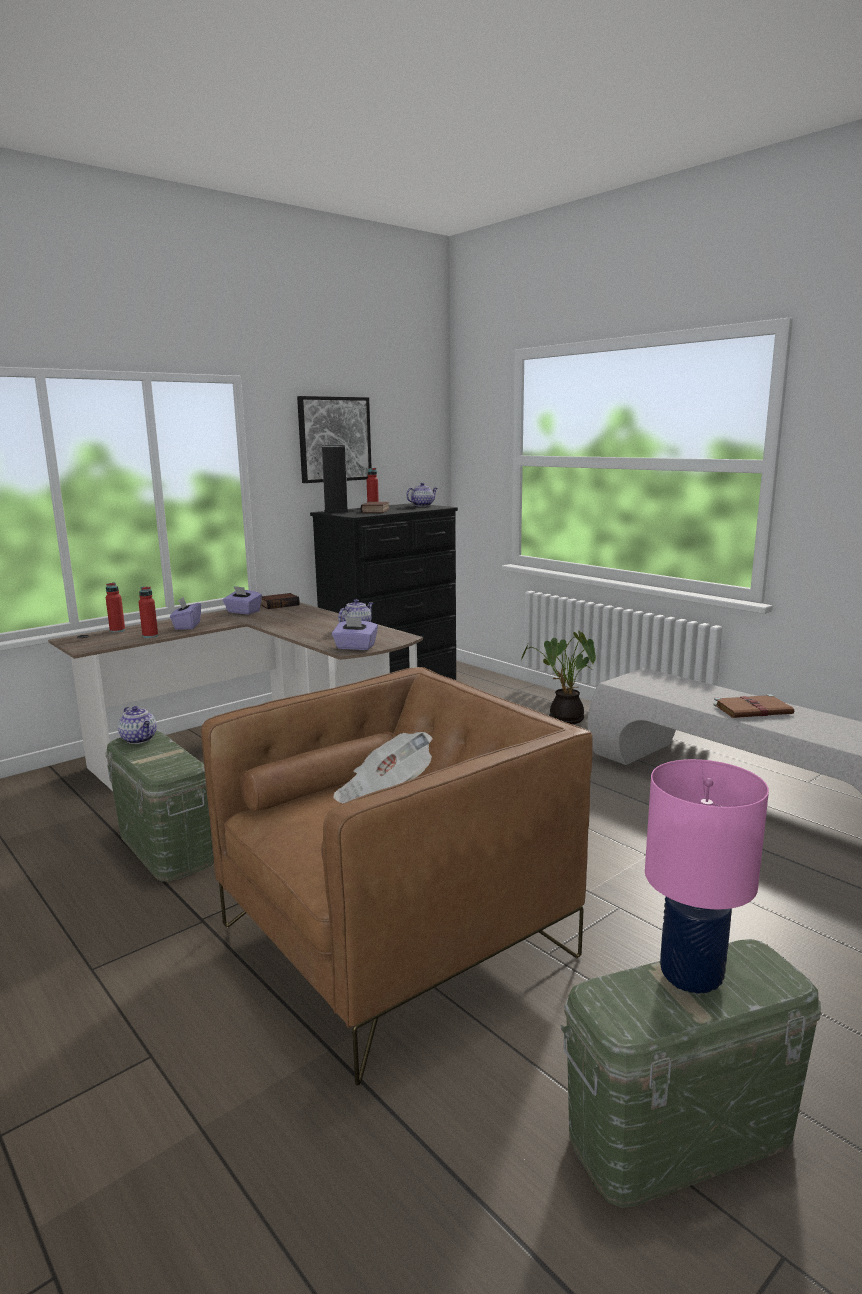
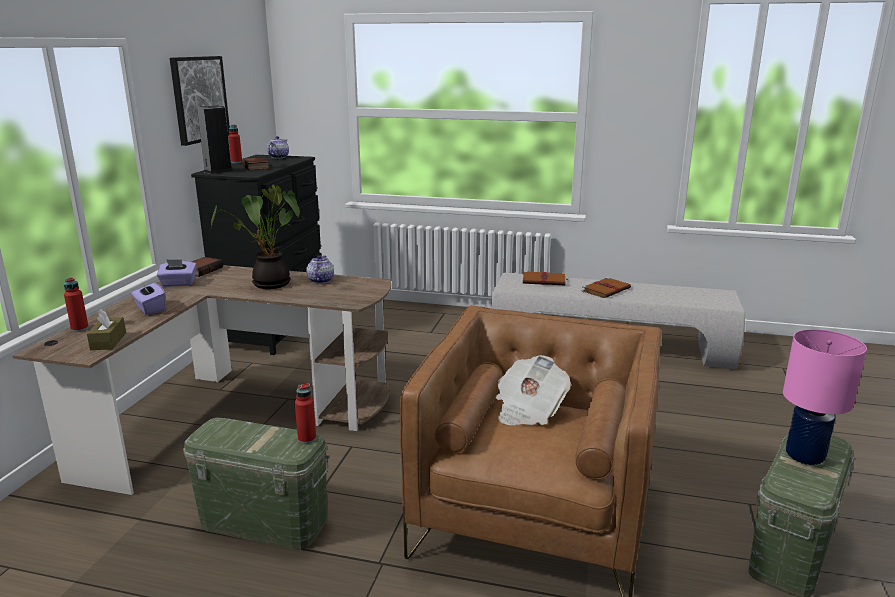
camera: 35 degrees left, 5 degrees up
teapot [118,706,157,744] -> none
red bottle [139,586,158,638] -> red bottle moved to [295,384,316,444]
purple tissue box [332,616,378,650] -> none
potted plant [521,631,596,724] -> potted plant moved to [211,185,300,289]
none -> brown tissue box [87,309,126,350]
none -> brown book [523,271,568,285]

